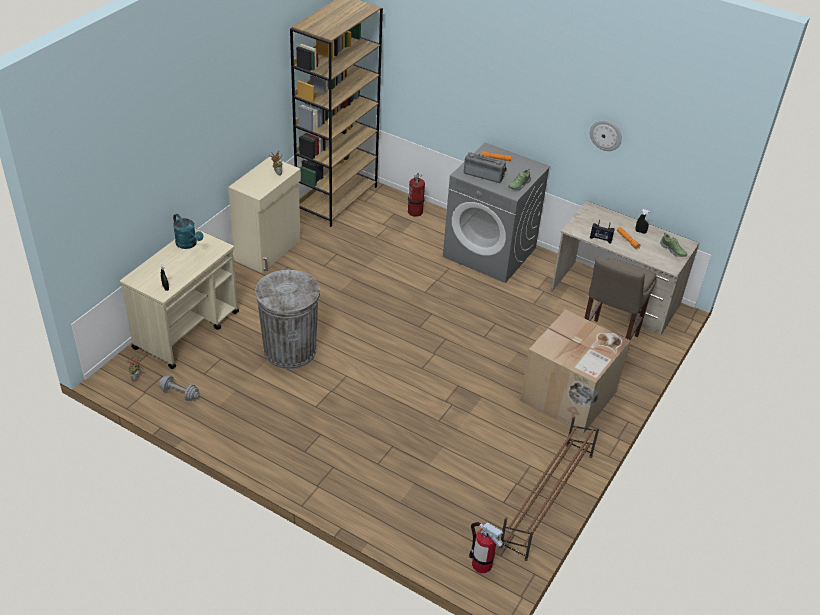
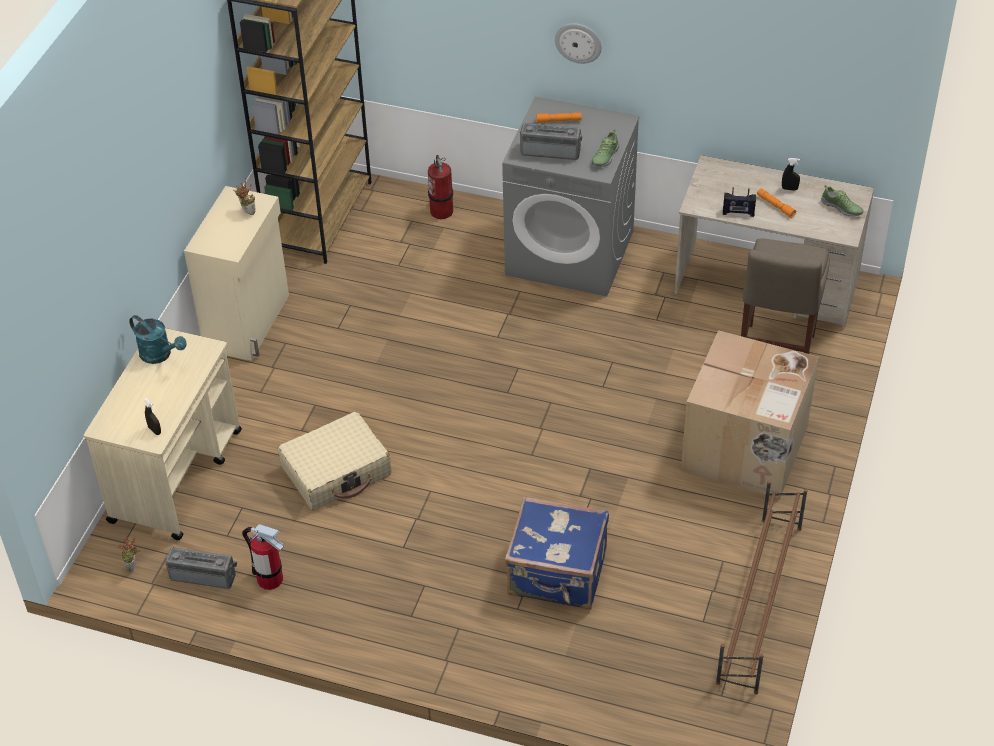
camera: 10 degrees left, 5 degrees up
grey dumbbell [159,375,199,401] -> radio [166,547,237,589]
grey trash can [255,270,320,369] -> beige suitcase [278,411,392,510]
fire extinguisher [469,522,503,573] -> fire extinguisher moved to [242,524,284,590]
wall clock [590,120,622,151] -> wall clock moved to [555,23,602,64]
none -> blue suitcase [505,497,609,609]

